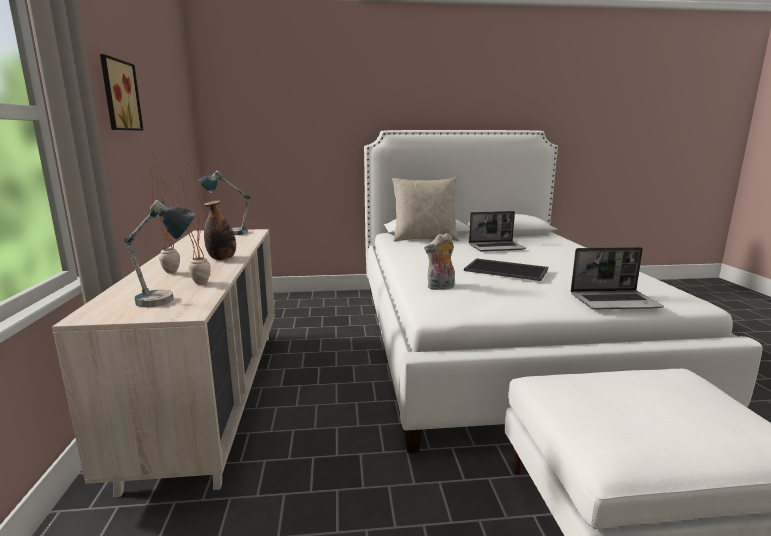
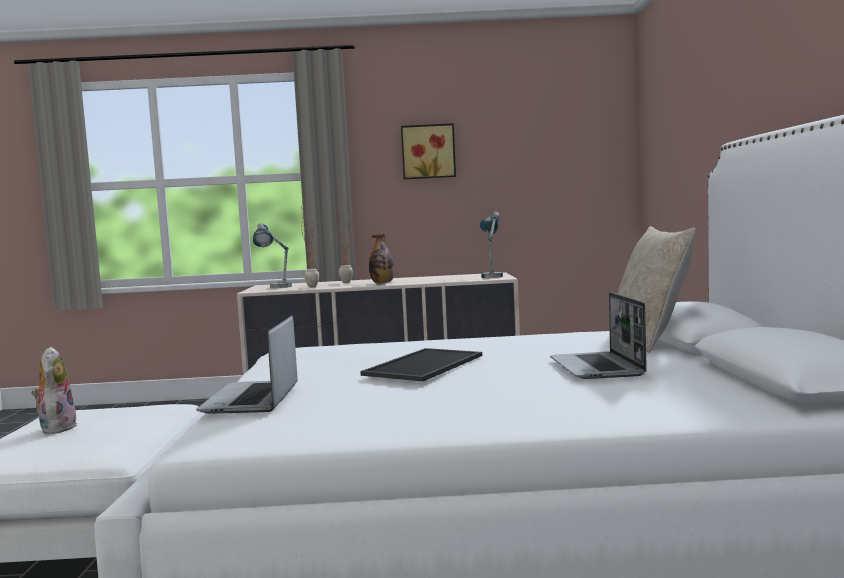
camera: 95 degrees right, 10 degrees down
plush toy [424,233,455,290] -> plush toy moved to [32,347,77,434]

